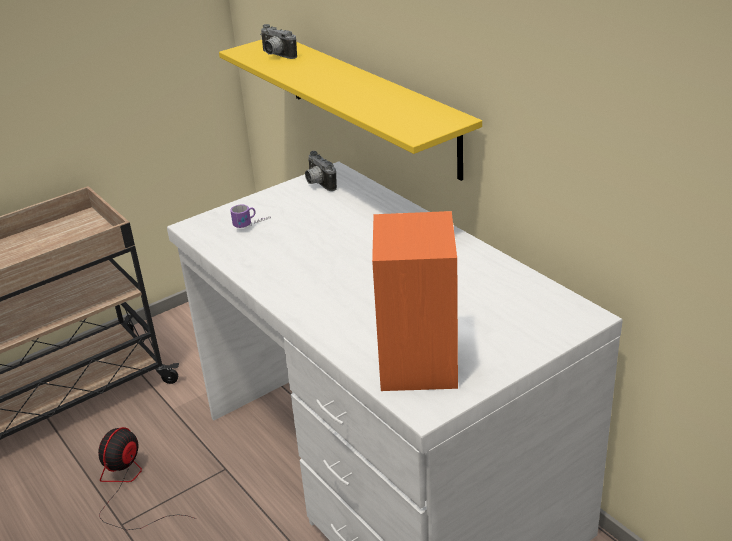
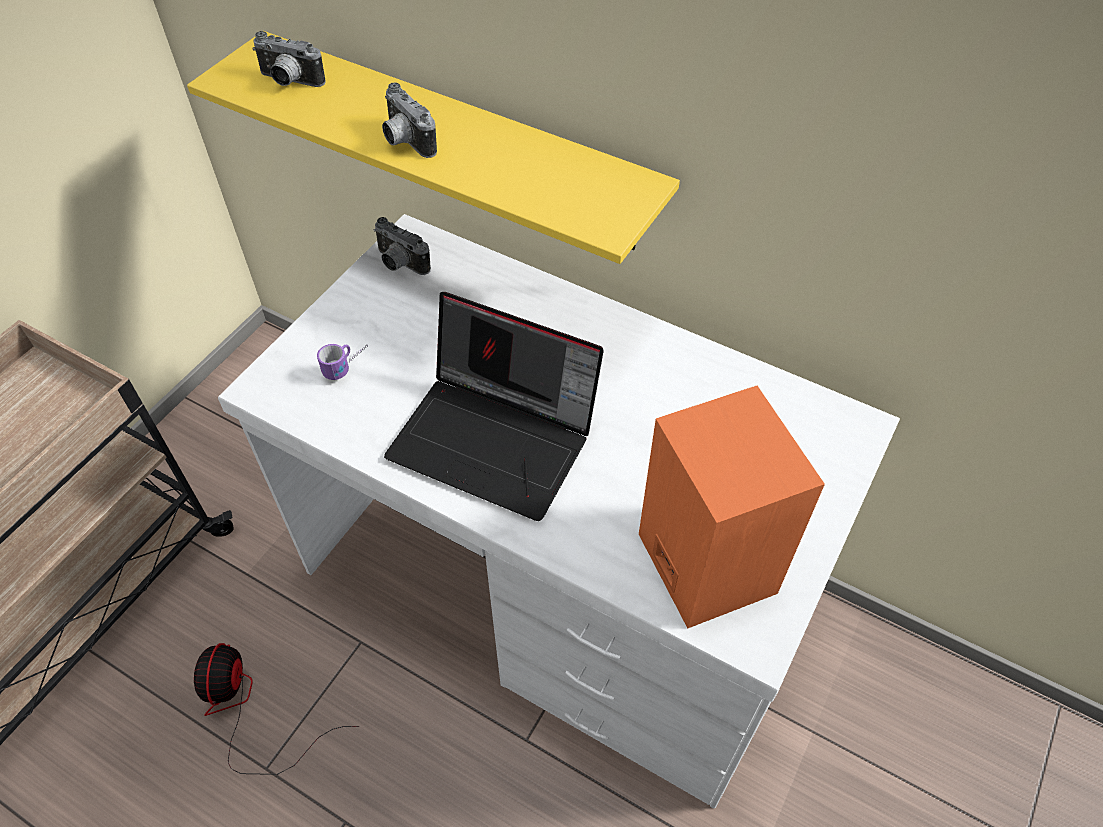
camera: 25 degrees left, 20 degrees up
none -> camera [382,82,437,158]
none -> laptop [384,292,604,521]

